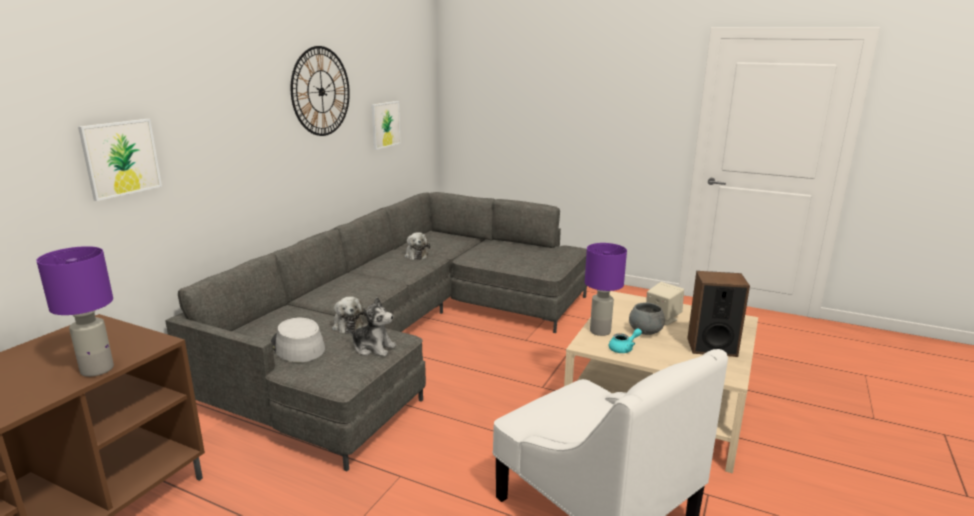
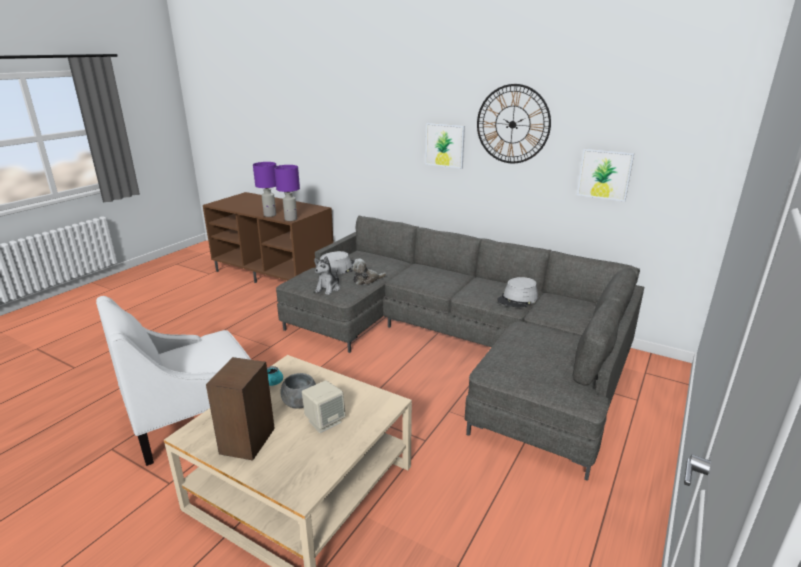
camera: 95 degrees right, 5 degrees up
picture [78,119,162,201] -> picture moved to [425,123,465,169]
plush toy [404,232,430,260] -> grey hat [497,277,538,308]
purple table lamp [585,243,627,336] -> purple table lamp moved to [274,165,300,221]

